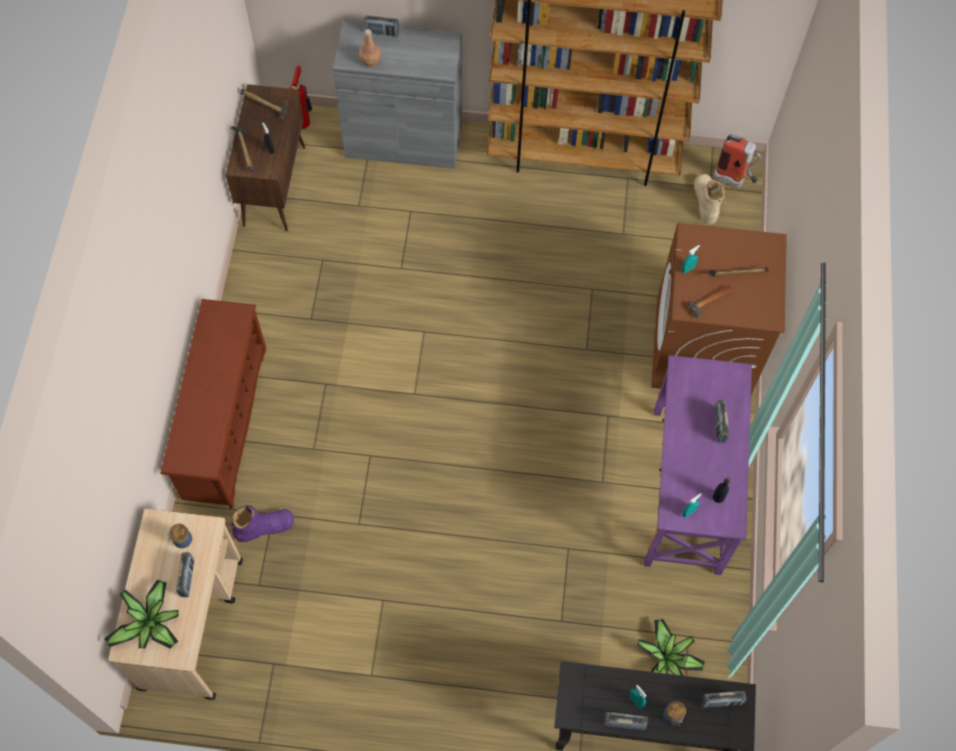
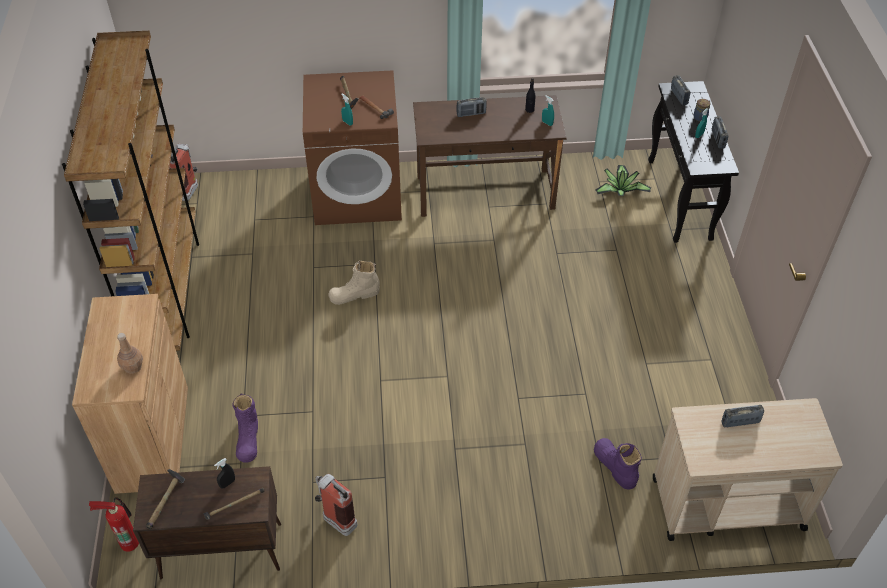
camera: 100 degrees left, 15 degrees down
potted plant [104,579,179,649] -> none
brown shoe rack [161,299,266,509] -> none
jar [167,524,192,548] -> none
grey cabinet [333,21,462,169] -> brown cabinet [72,294,188,494]
radio [364,15,399,37] -> none
purple desk [644,355,752,575] -> brown desk [413,95,566,217]
beige boot [694,174,725,224] -> beige boot moved to [329,261,380,305]
none -> purple boot [233,393,258,463]
none -> fire extinguisher [315,474,357,536]

